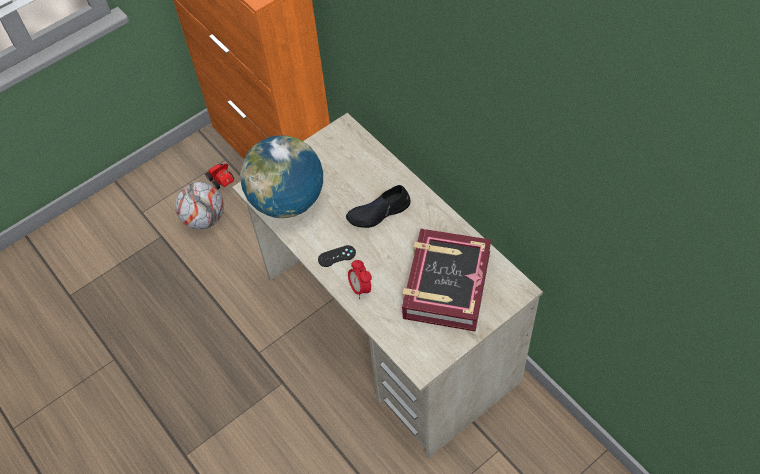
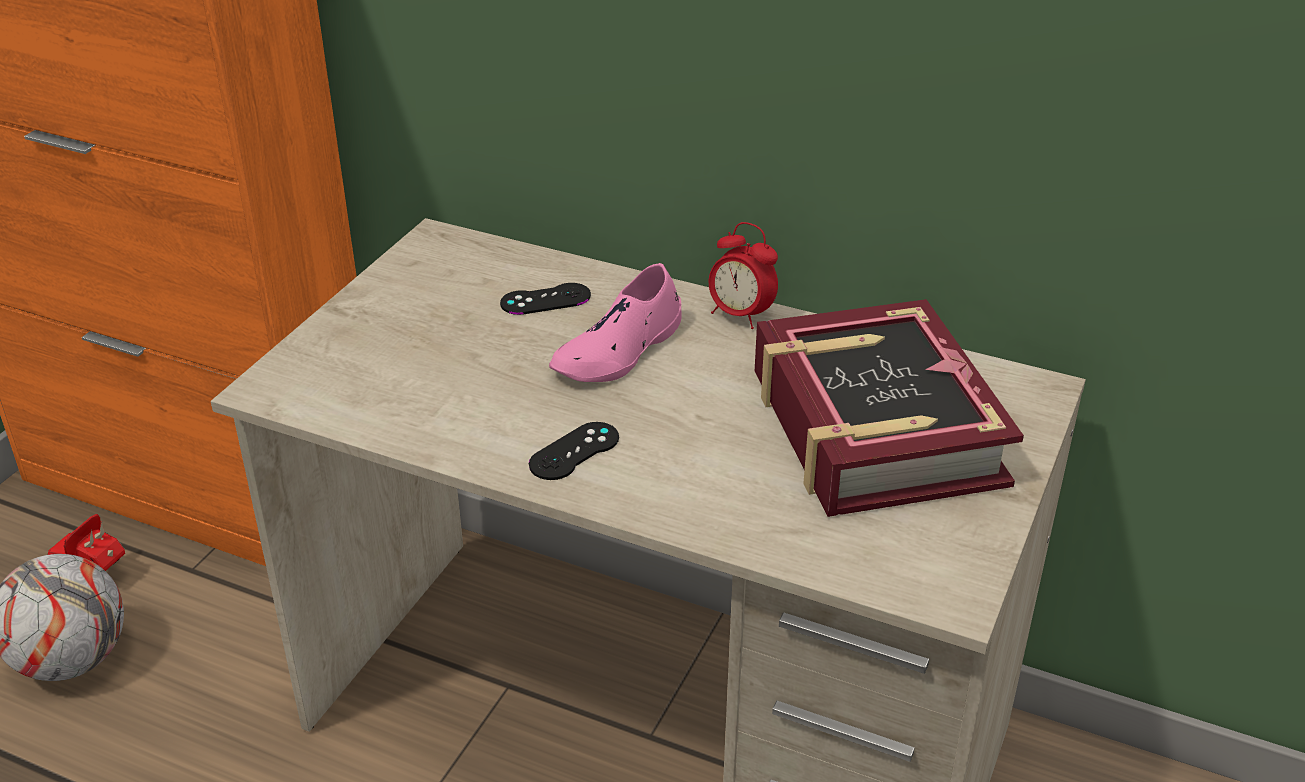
camera: 30 degrees left, 20 degrees down
globe [240,135,323,218] -> none
black shoe [346,185,411,228] -> pink shoe [549,263,682,382]
alarm clock [348,260,372,299] -> alarm clock moved to [709,222,778,329]
none -> black game controller [500,283,591,315]

